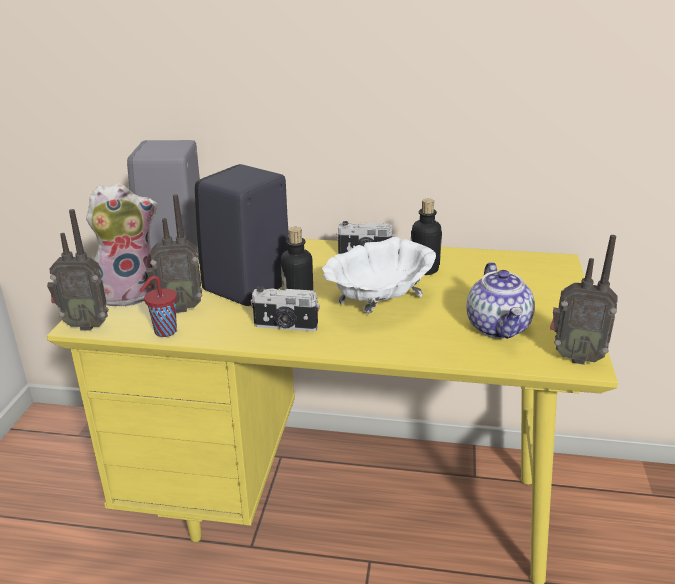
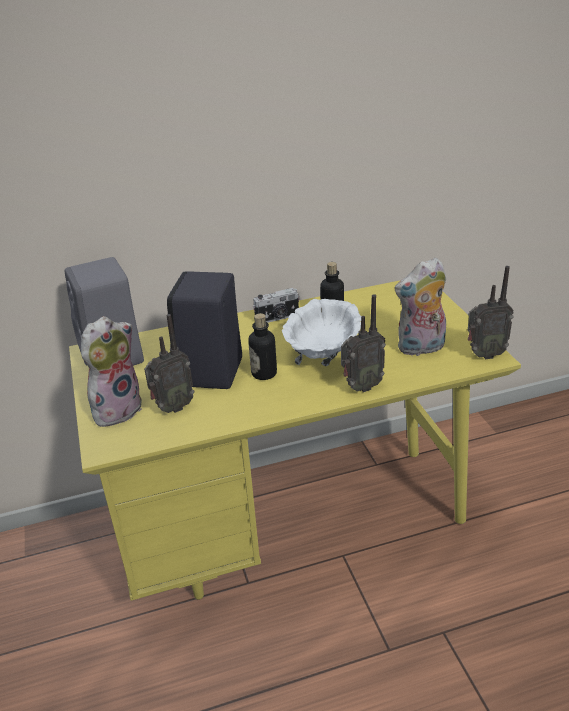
camera: 25 degrees left, 5 degrees up
radio [47,209,109,331] -> radio moved to [341,294,386,392]
red cup [140,276,177,337] -> none
camera [251,286,320,331] -> none
teapot [467,262,535,339] -> plush toy [394,257,446,356]

